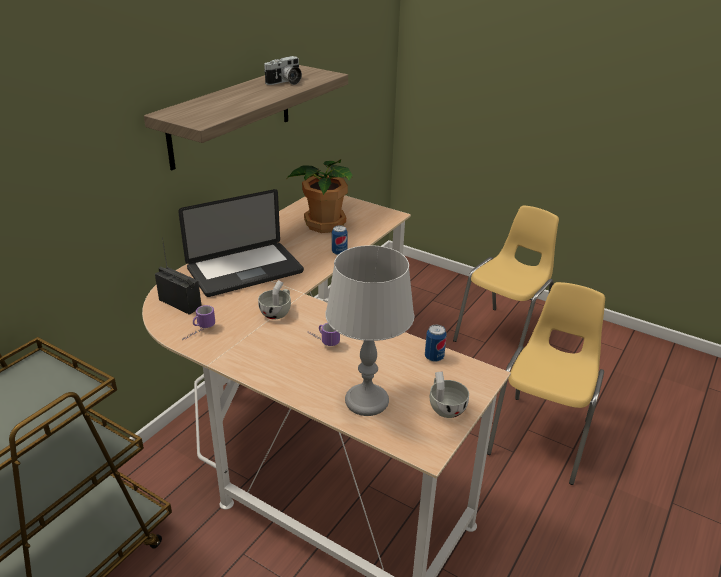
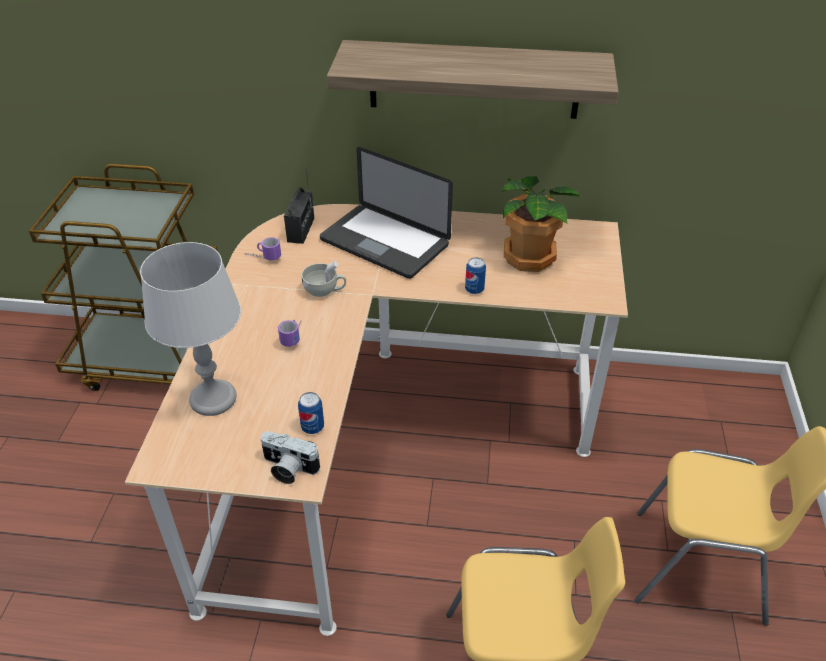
camera: 65 degrees right, 10 degrees up
camera [264,56,302,85] -> camera moved to [260,431,320,484]
white cup [430,371,469,418] -> none

